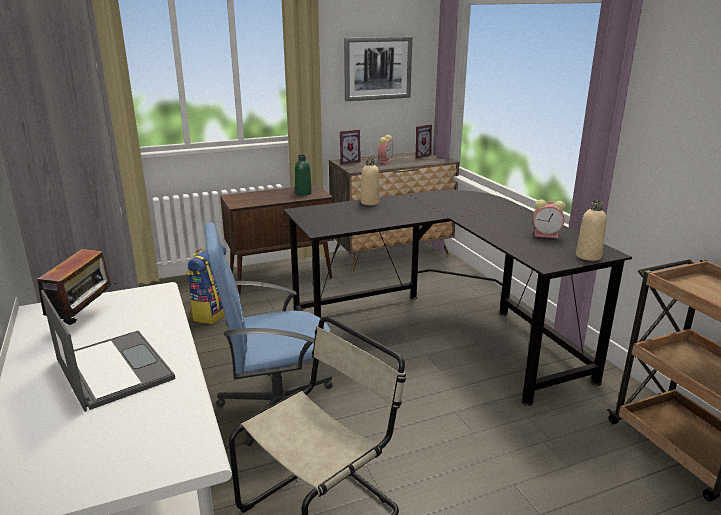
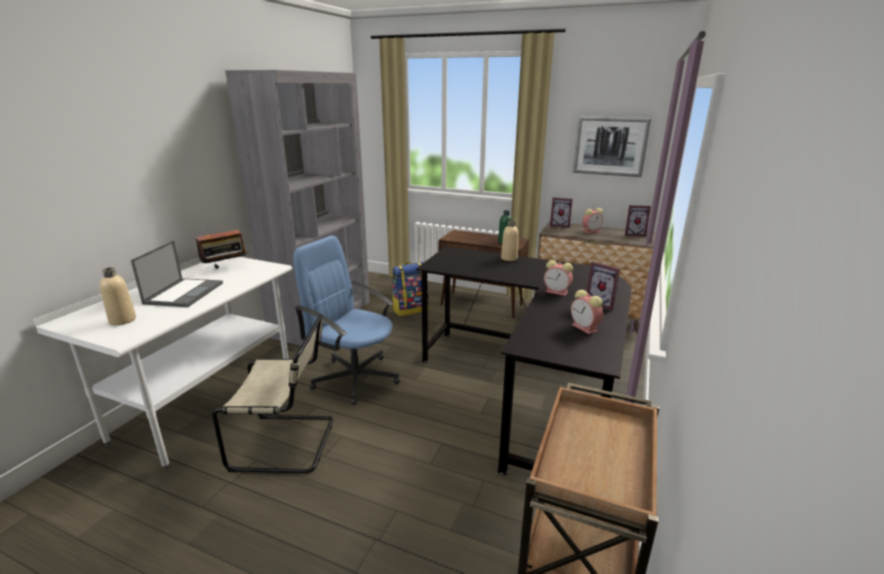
camera: 45 degrees right, 0 degrees up
beige bottle [576,201,607,261] -> beige bottle moved to [100,267,136,325]
none -> alarm clock [544,260,573,296]
none -> picture frame [587,262,620,311]

